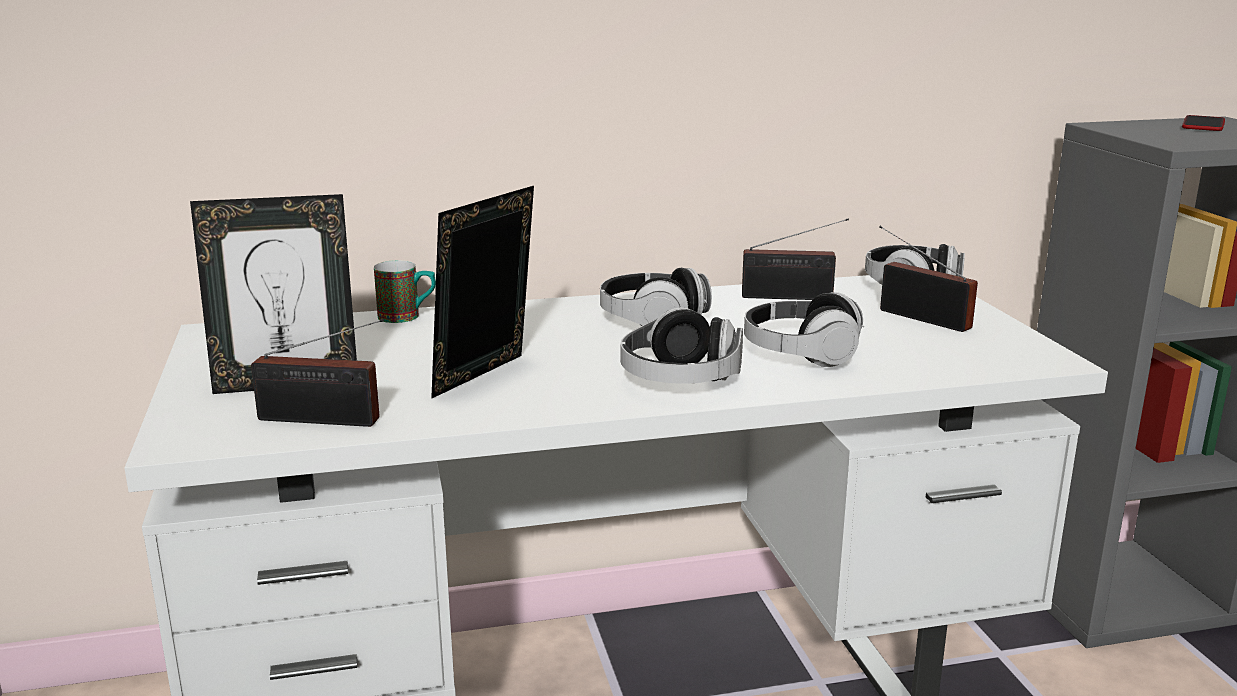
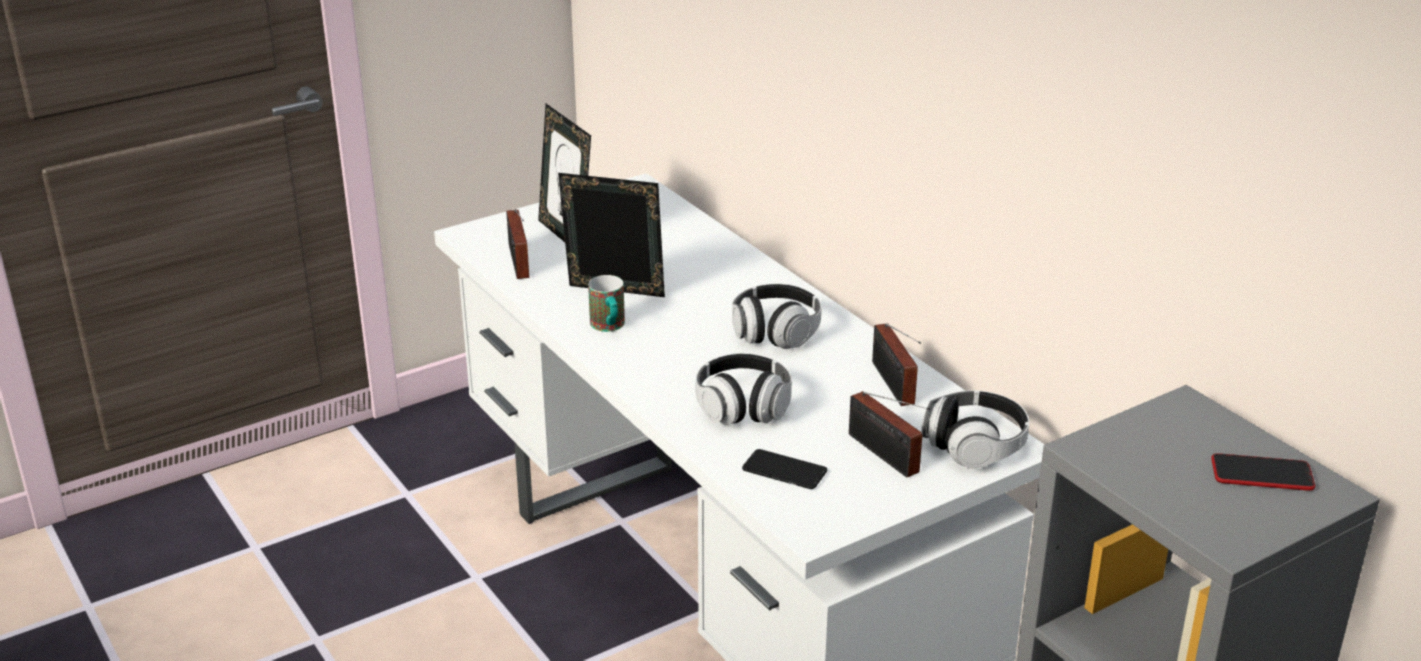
camera: 70 degrees right, 10 degrees up
mug [374,260,436,323] -> mug moved to [588,275,625,332]
headphones [621,308,743,384] -> none
radio [879,226,978,332] -> radio turned 120 degrees clockwise [849,391,930,477]
none -> phone [742,449,827,489]

